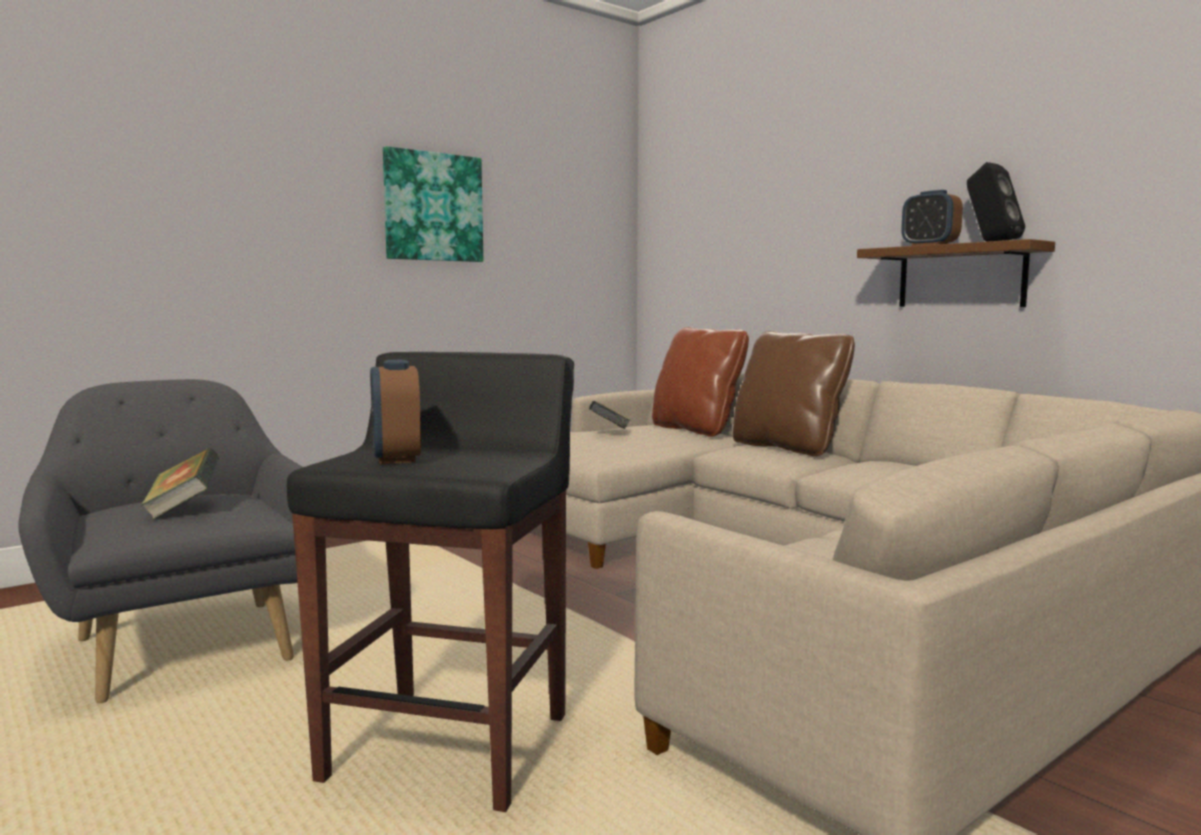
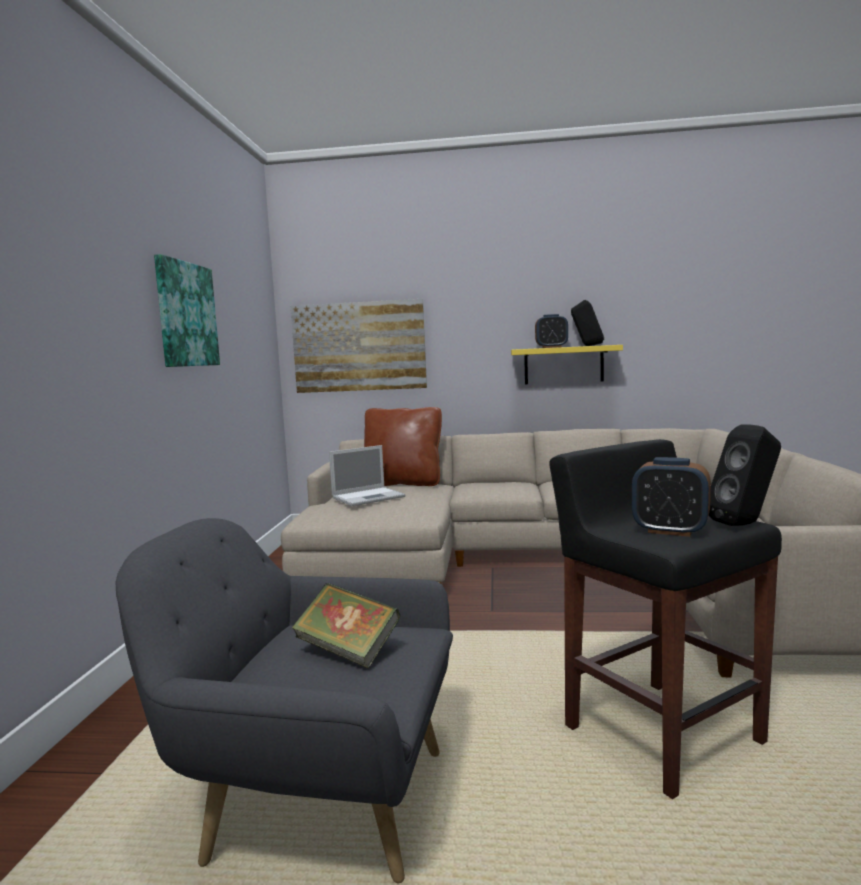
camera: 45 degrees left, 0 degrees up
book [589,401,630,429] -> laptop [329,445,405,506]
brown pillow [733,331,855,456] -> none
brown shelf [857,239,1055,307] -> yellow shelf [511,345,623,384]
none -> picture [291,299,427,393]
none -> black speaker [709,424,781,526]

